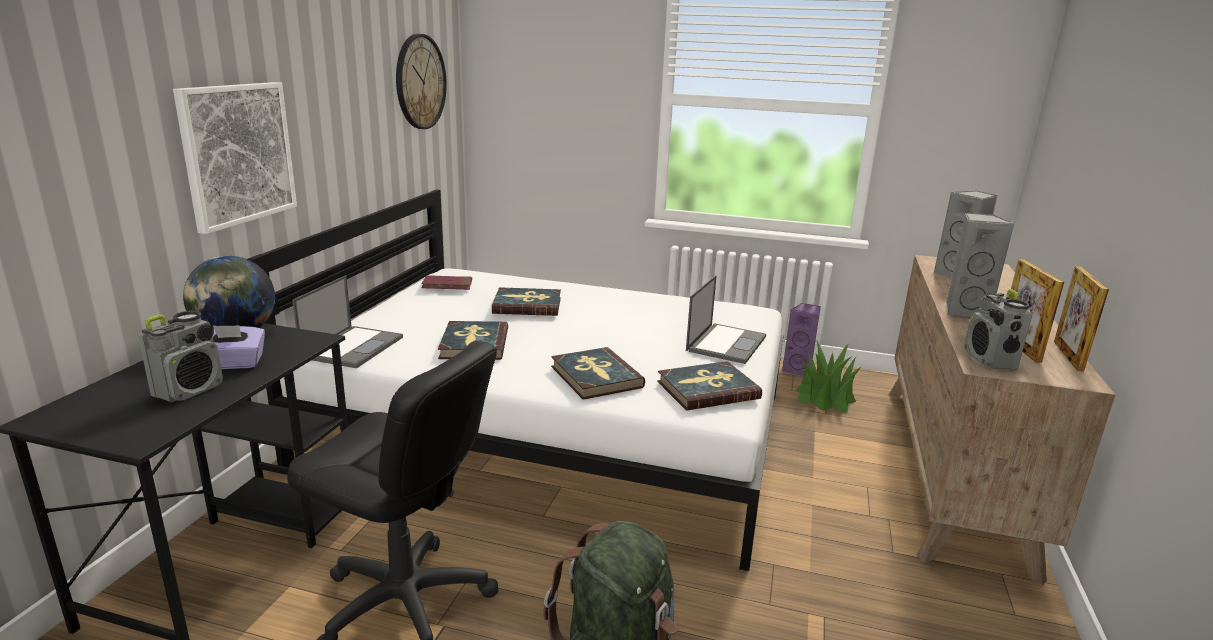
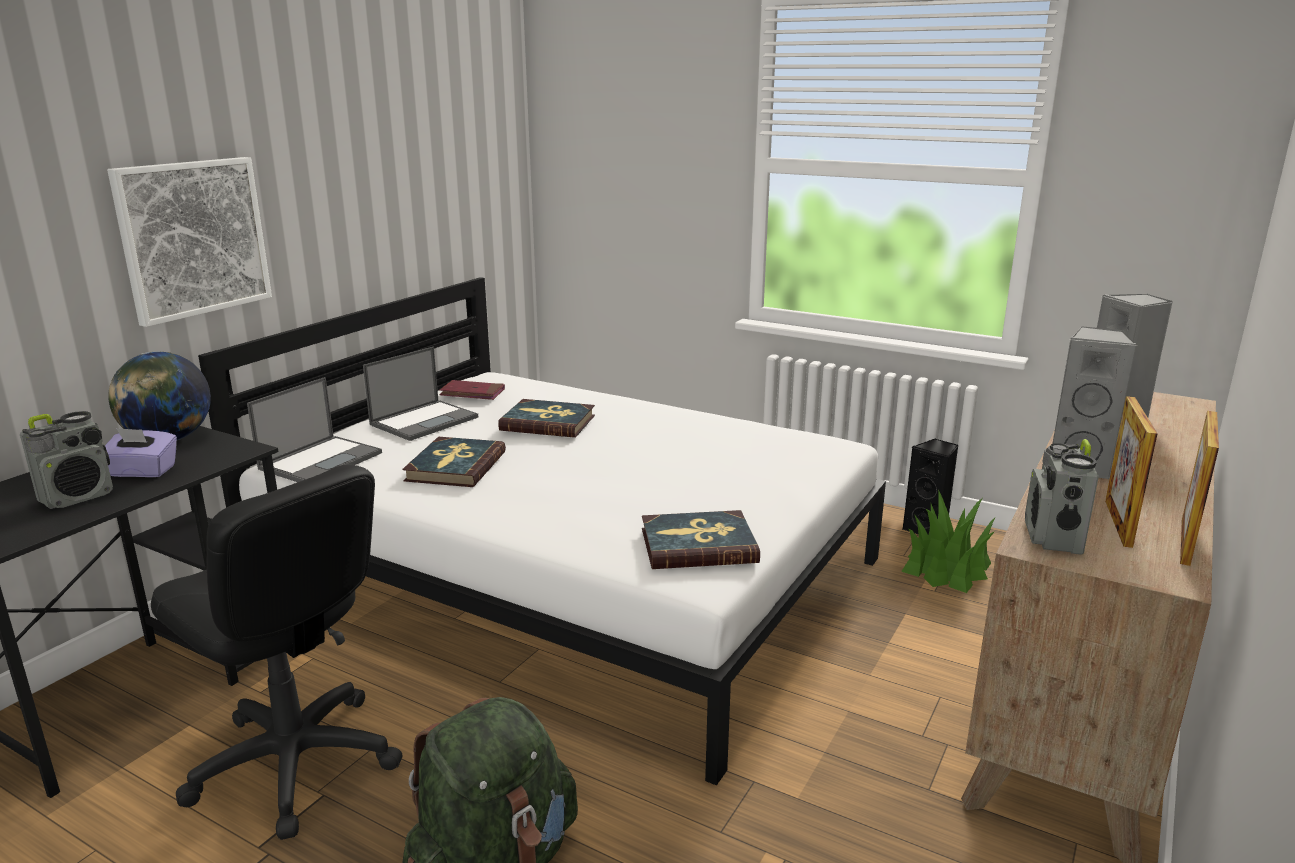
camera: 15 degrees right, 0 degrees up
wall clock [396,34,447,129] -> none
book [551,347,645,400] -> none
laptop [686,275,766,364] -> laptop moved to [363,347,478,441]
purple speaker [782,303,821,377] -> black speaker [903,439,958,535]

